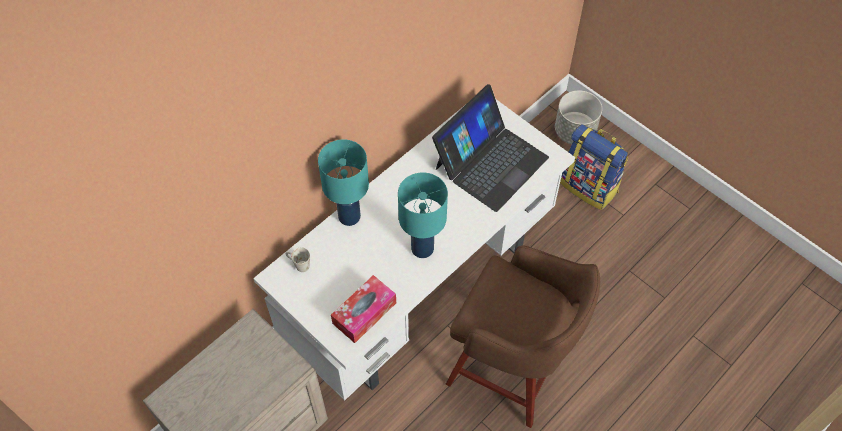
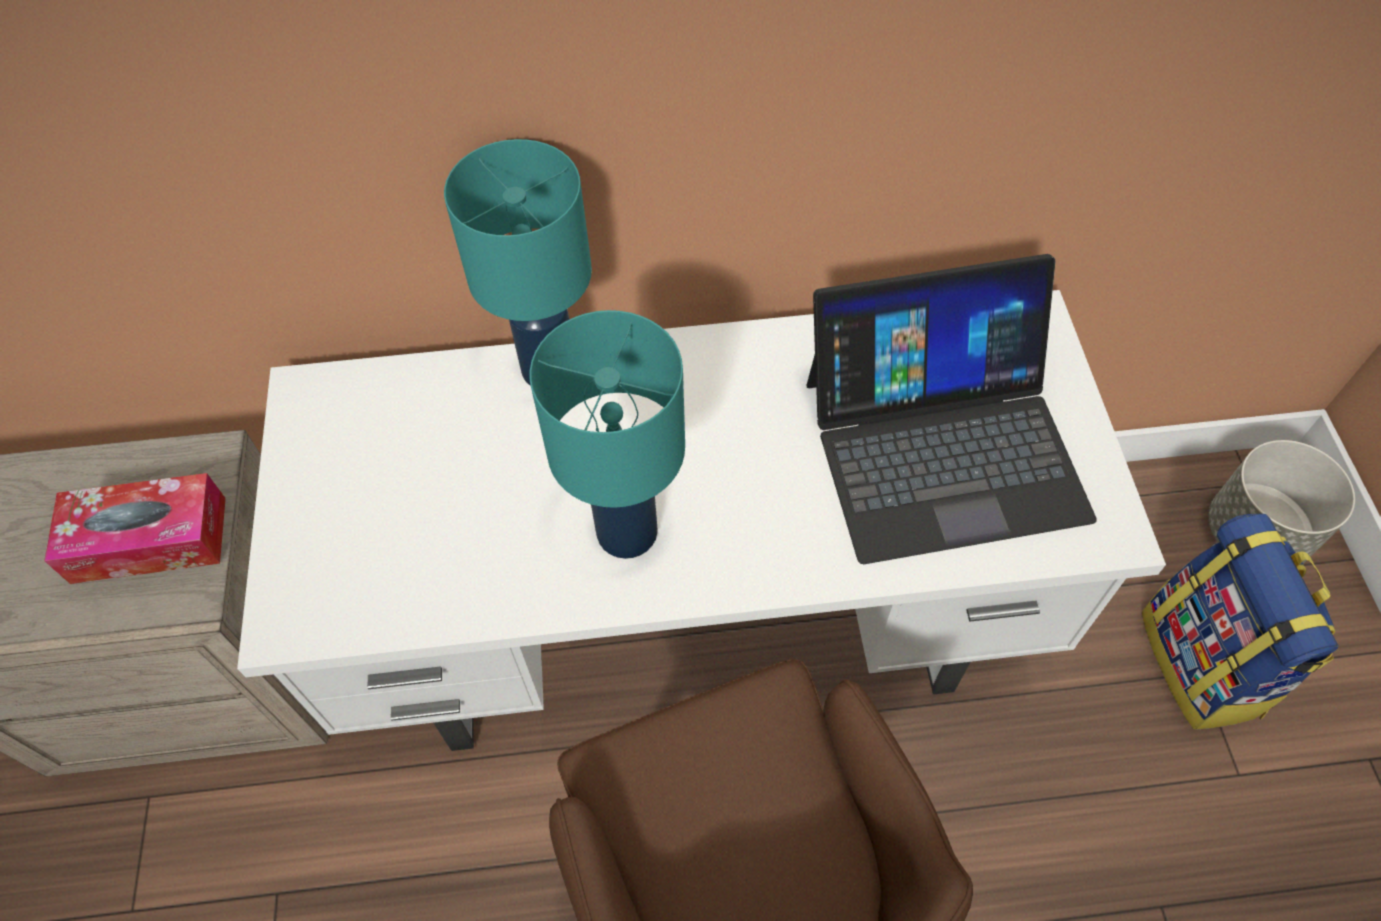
camera: 40 degrees right, 0 degrees up
white mug [285,248,310,272] -> none
tissue box [331,275,396,343] -> tissue box moved to [44,473,226,584]

